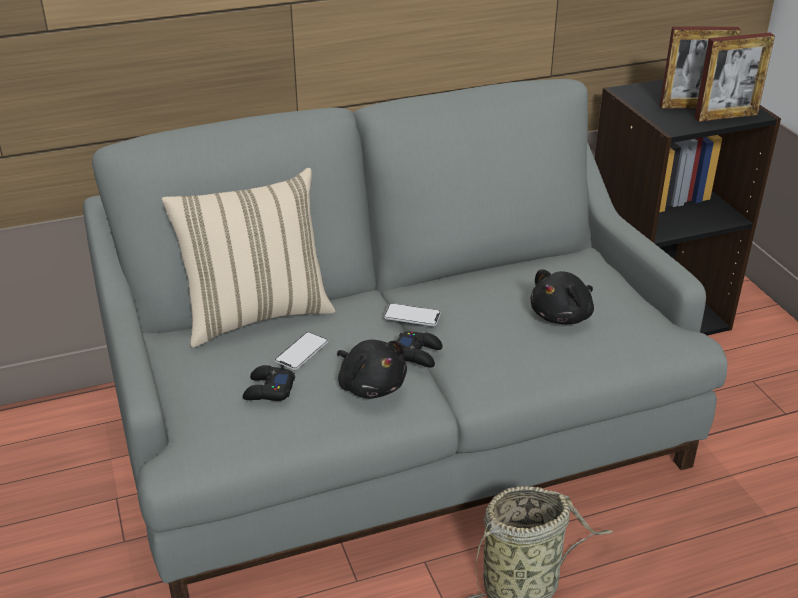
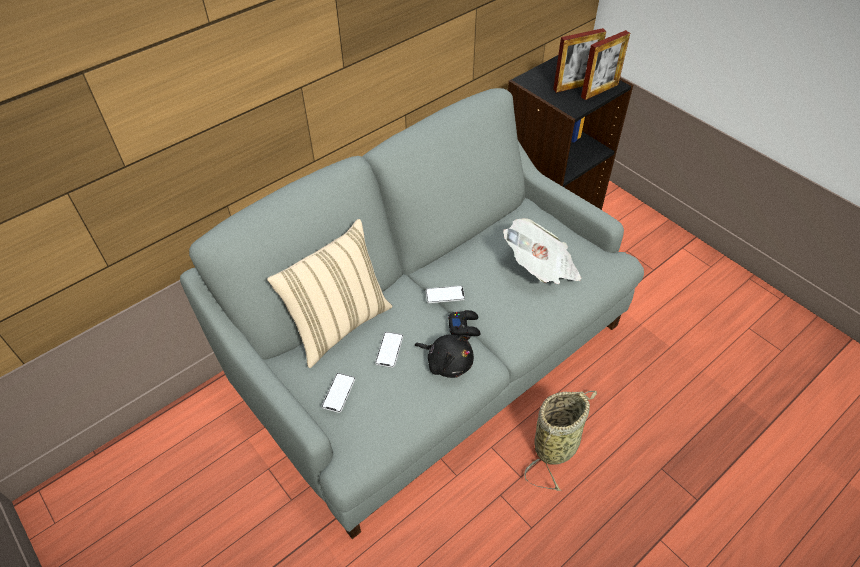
camera: 20 degrees left, 15 degrees up
black game controller [243,365,295,401] -> none
black plush toy [531,269,594,324] -> newspaper [503,218,581,284]
none -> phone [322,373,355,413]

